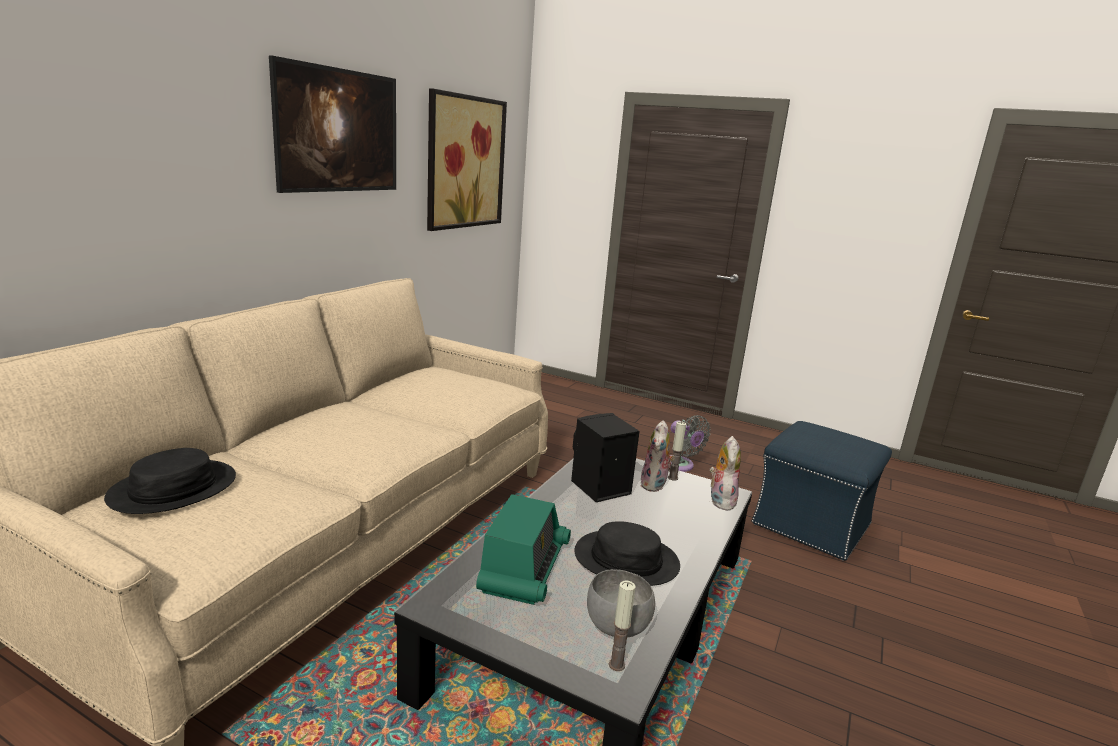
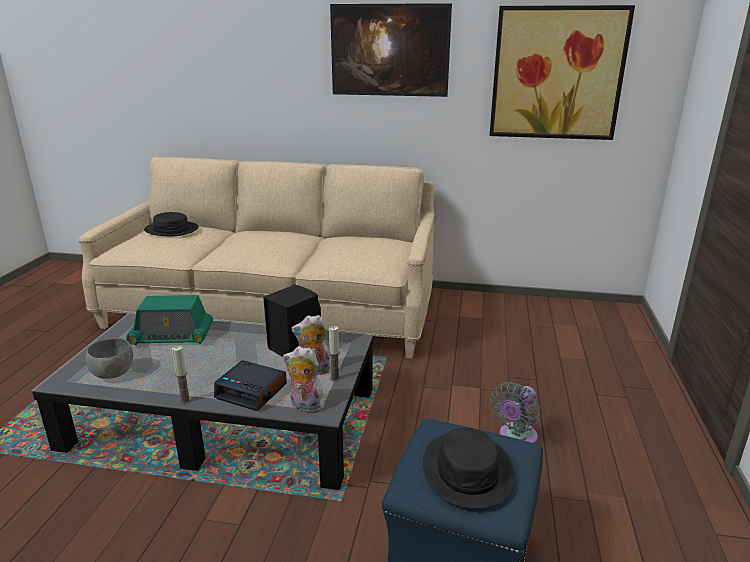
camera: 75 degrees right, 5 degrees up
black hat [575,521,680,586] -> black hat moved to [423,427,515,509]
candle [609,580,635,671] -> candle moved to [172,346,191,404]
plush toy [710,436,741,510] -> plush toy turned 150 degrees counterclockwise [283,346,324,413]
none -> alarm clock [214,360,287,411]

